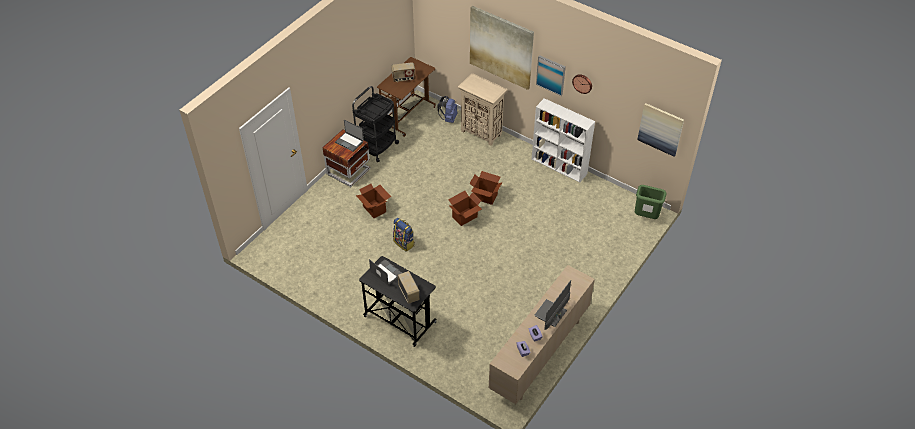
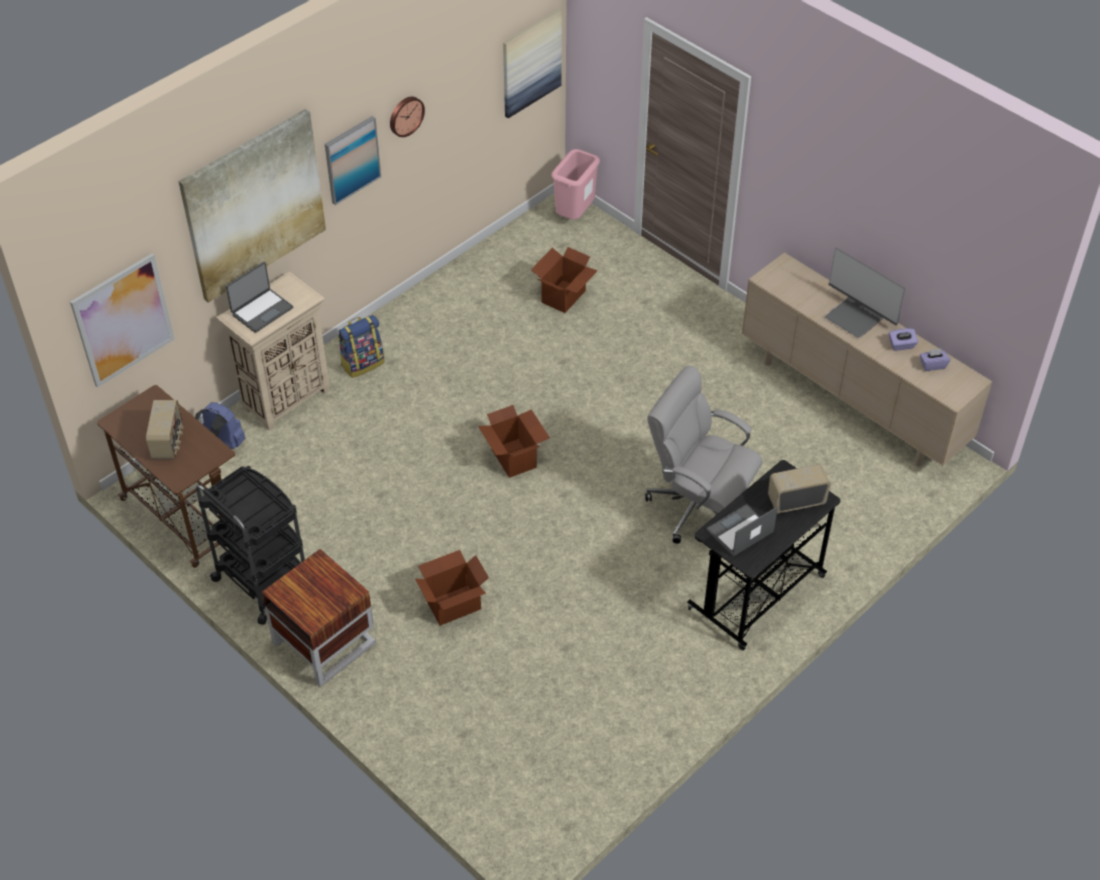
camera: 80 degrees left, 0 degrees up
laptop [335,120,364,152] -> laptop moved to [226,262,293,333]
backpack [393,218,415,252] -> backpack moved to [338,315,384,378]
cardboard box [470,171,502,205] -> cardboard box moved to [531,247,598,313]
white bookcase [532,98,595,183] -> none
green trash can [635,185,666,219] -> pink trash can [551,149,600,219]
none -> picture [70,254,175,388]
none -> grey office chair [645,366,762,544]

